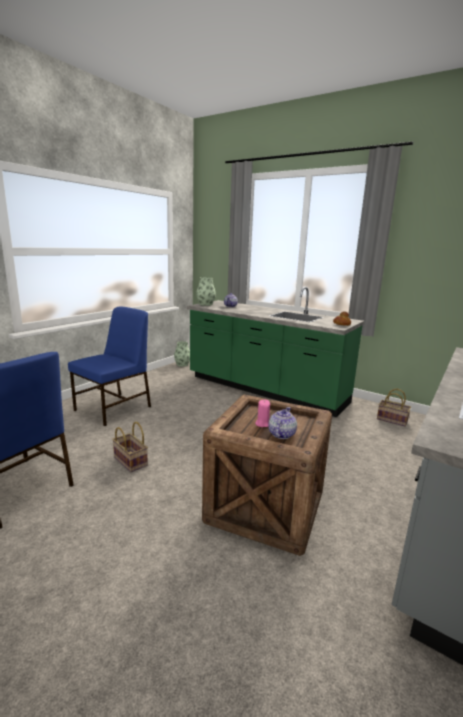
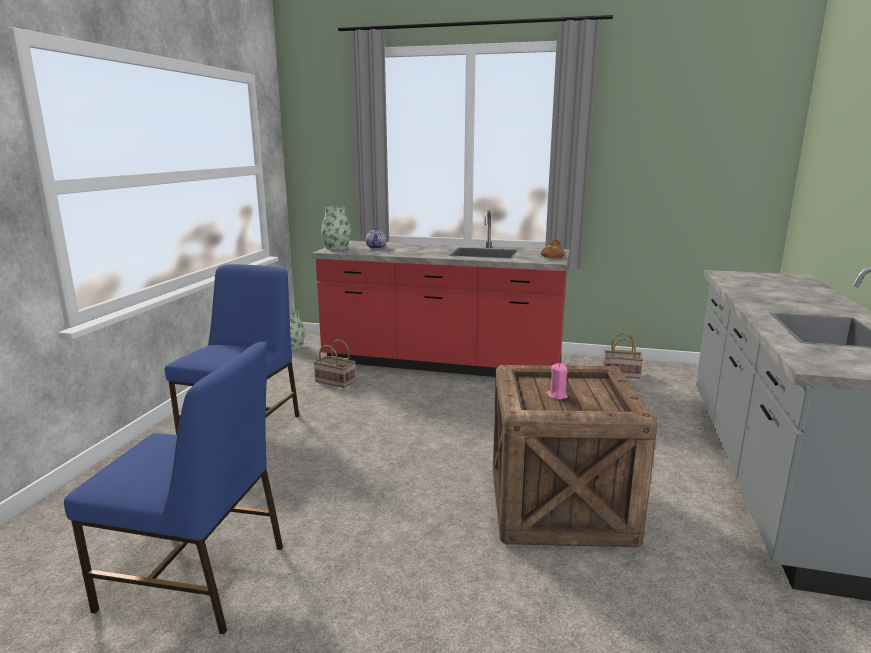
camera: 20 degrees left, 0 degrees up
basket [112,422,148,472] -> basket moved to [313,339,356,388]
green counter [187,287,364,417] -> red counter [312,210,570,377]
teapot [268,407,297,439] -> none

